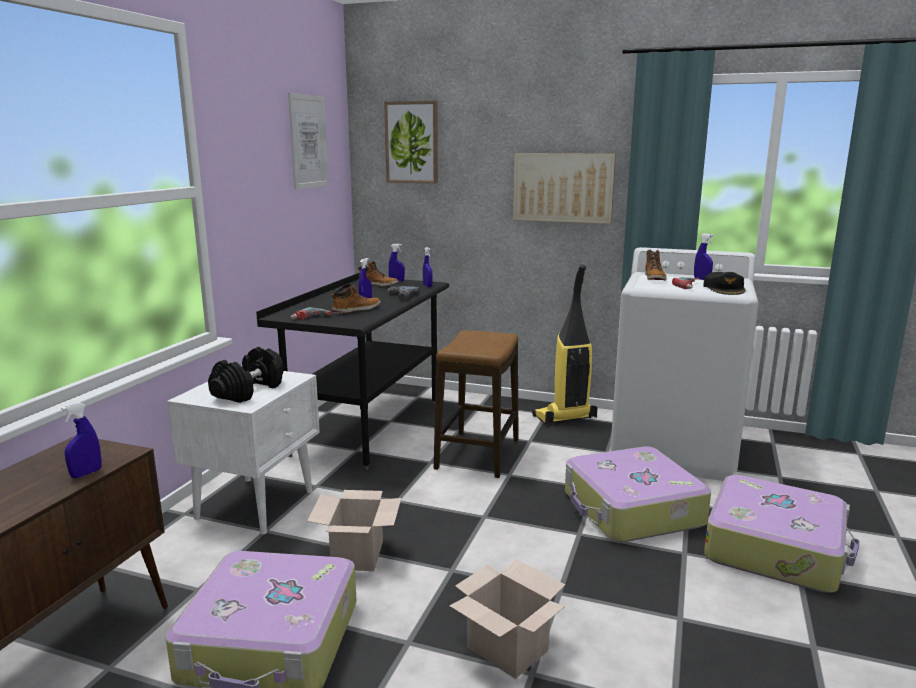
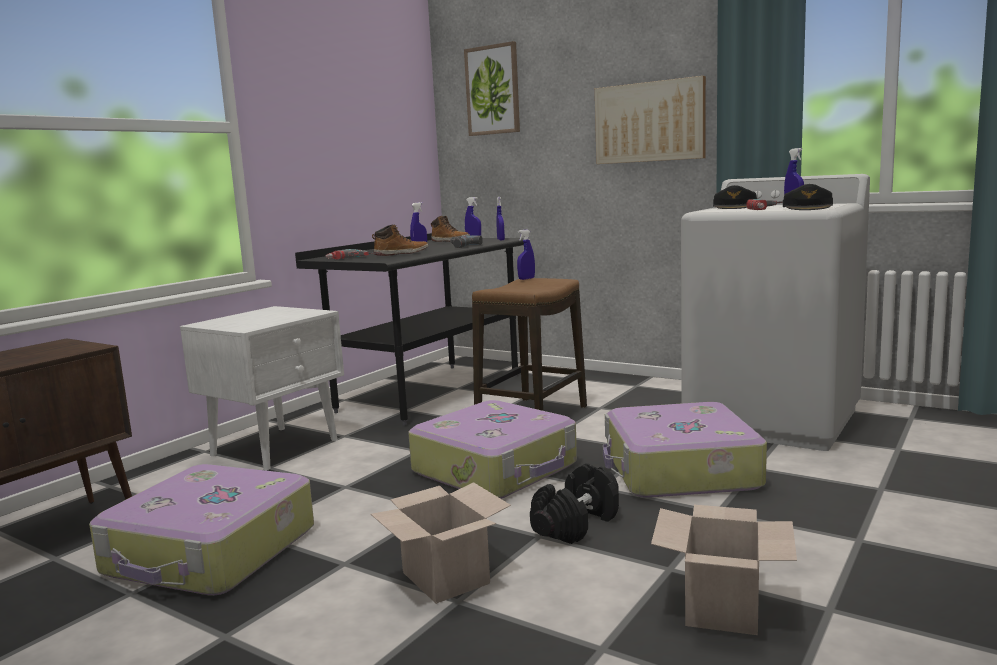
camera: 15 degrees right, 5 degrees down
blue spray bottle [61,402,101,478] -> blue spray bottle moved to [517,230,535,280]
black dumbbell [208,347,284,403] -> black dumbbell moved to [530,463,619,544]
picture [288,93,329,189] -> none
cardboard box [307,490,401,571] -> cardboard box moved to [651,505,797,635]
vacuum cleaner [532,265,597,425] -> none
boot [645,250,666,281] -> black cap [713,185,757,209]
suitcase [704,475,860,593] -> suitcase moved to [408,400,577,499]

